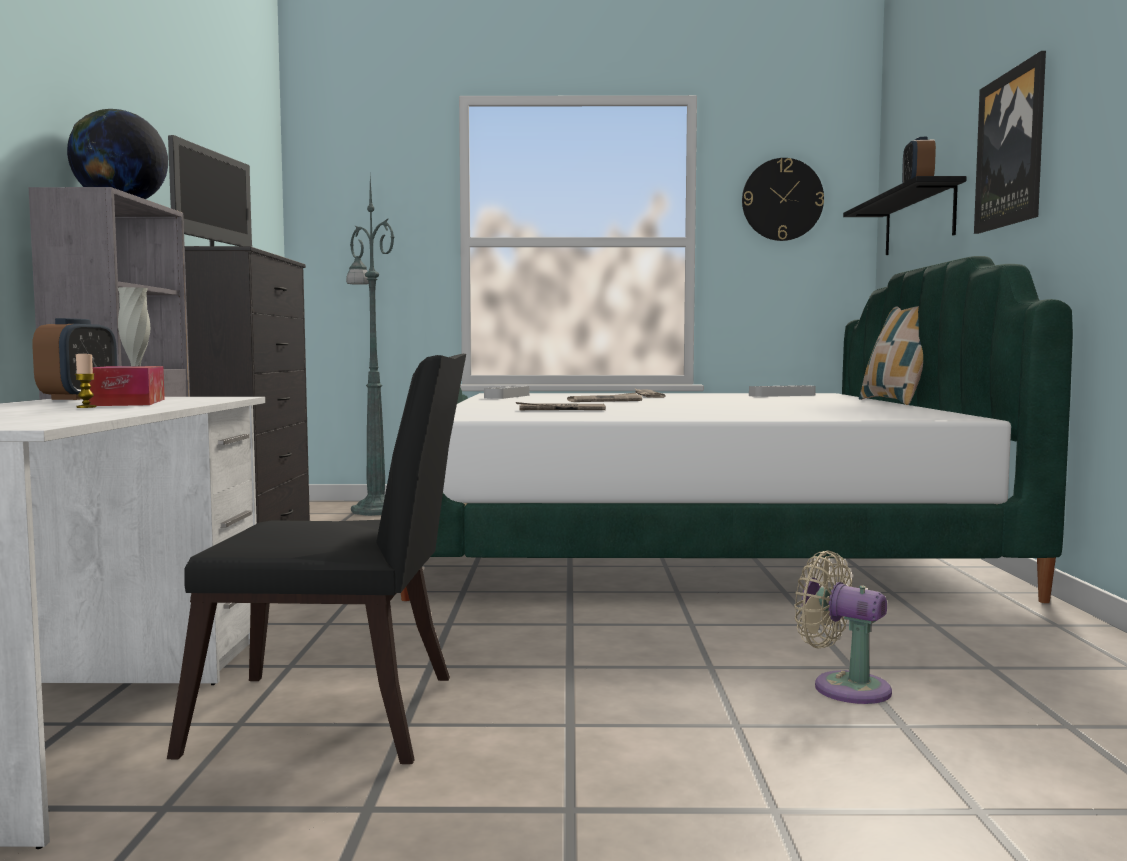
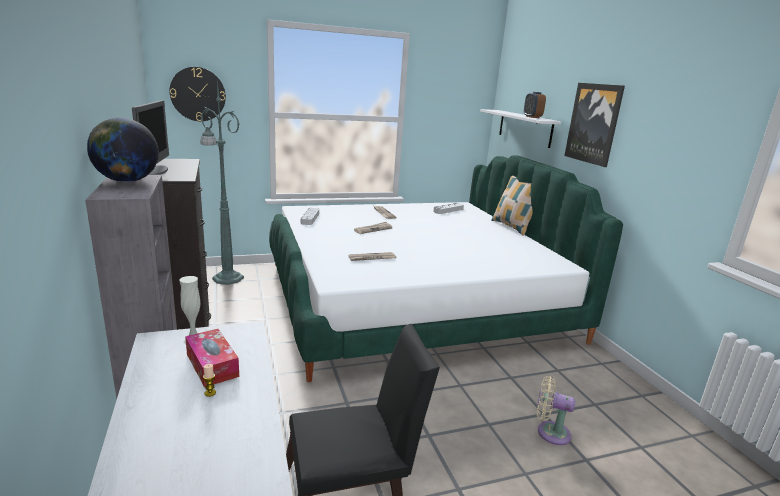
camera: 20 degrees left, 15 degrees up
alarm clock [32,318,117,400] -> none
wall clock [742,158,824,241] -> wall clock moved to [170,67,226,121]
black shelf [843,176,967,255] -> white shelf [480,109,561,148]

